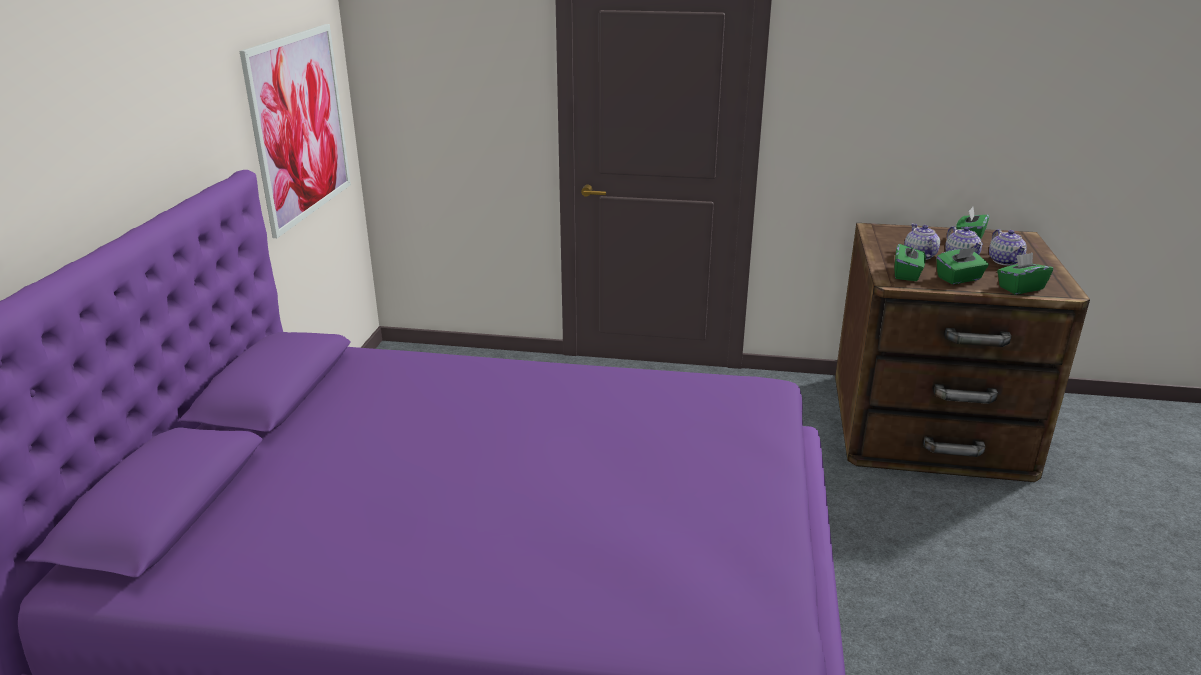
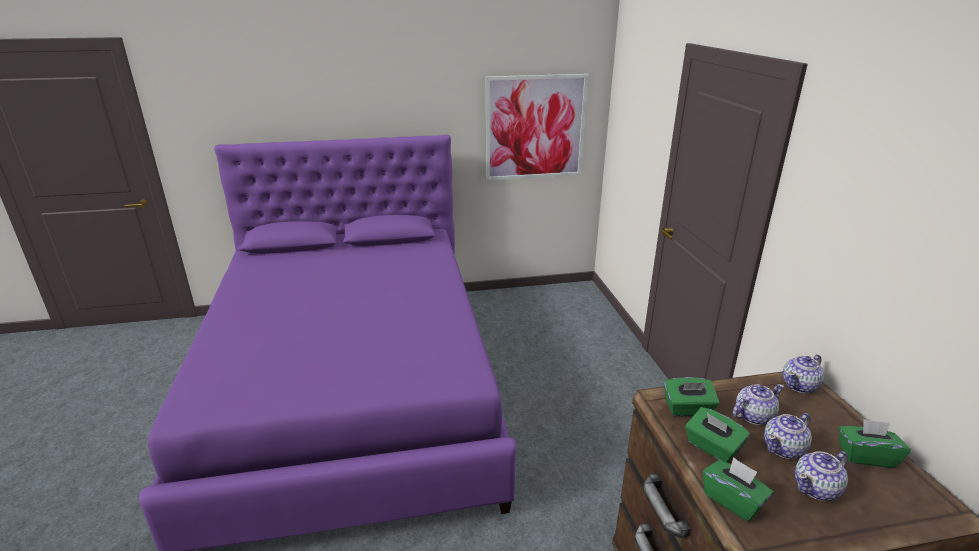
camera: 70 degrees right, 0 degrees up
none -> teapot [782,354,824,393]

